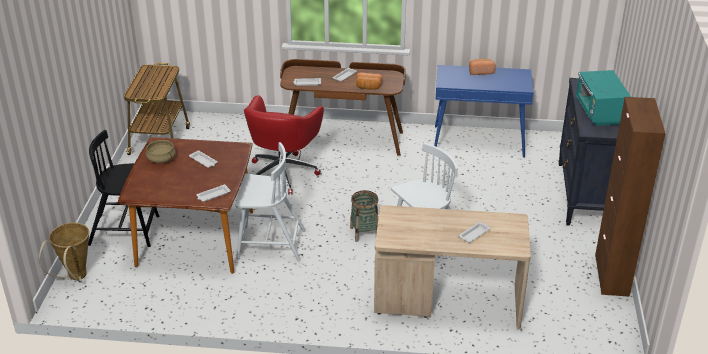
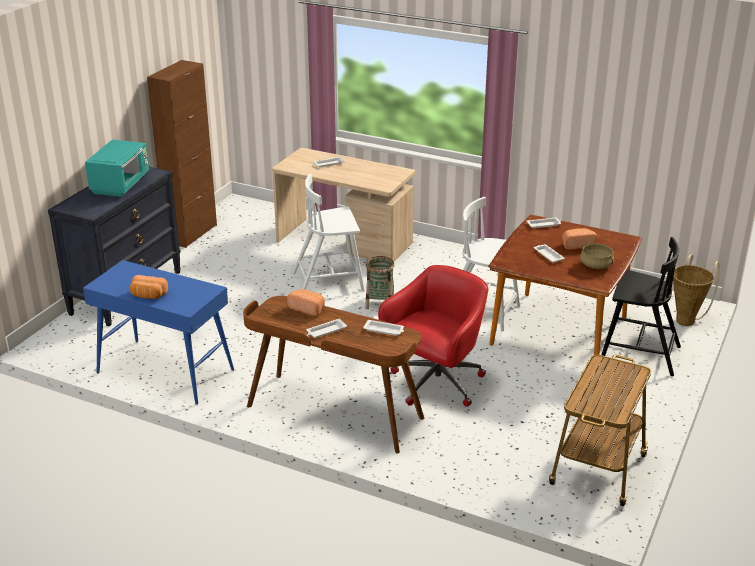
camera: 160 degrees left, 5 degrees down
none -> bread [562,228,597,250]

